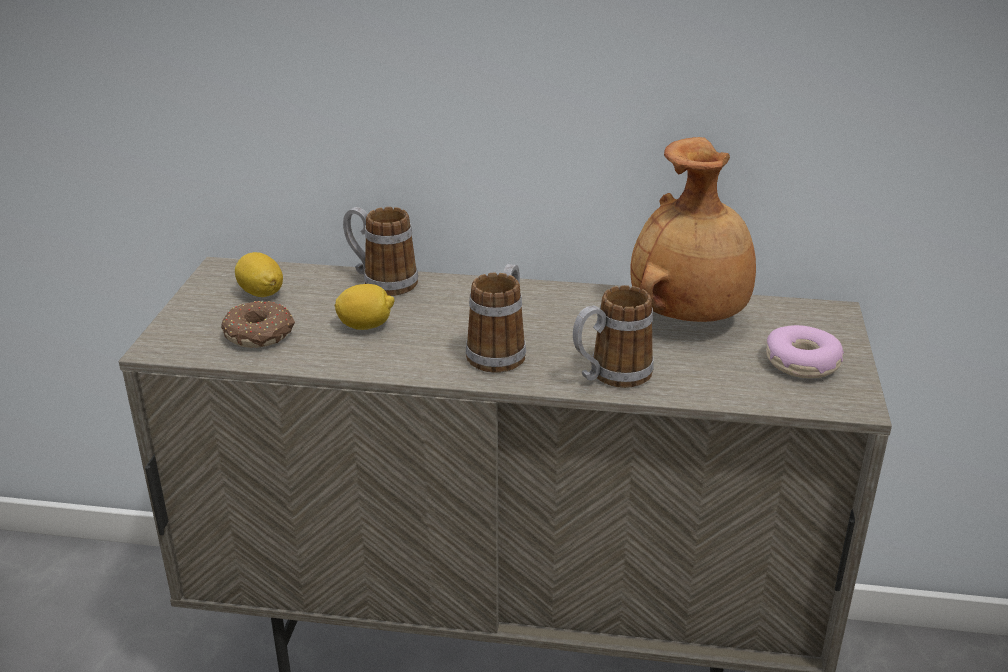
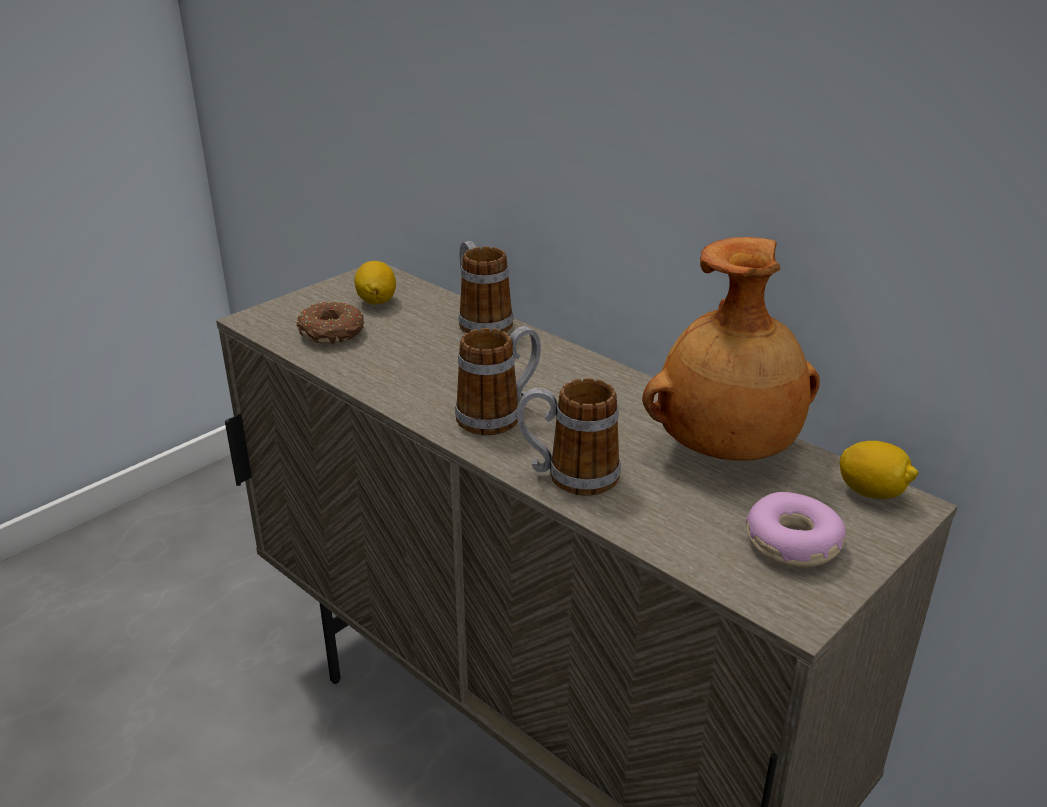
camera: 35 degrees right, 0 degrees up
lemon [335,284,395,330] -> lemon moved to [839,441,918,499]

